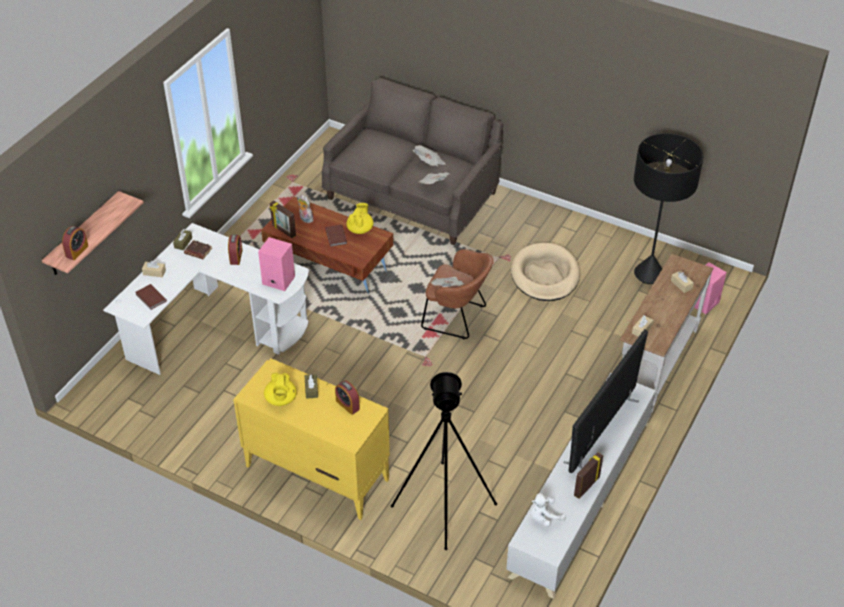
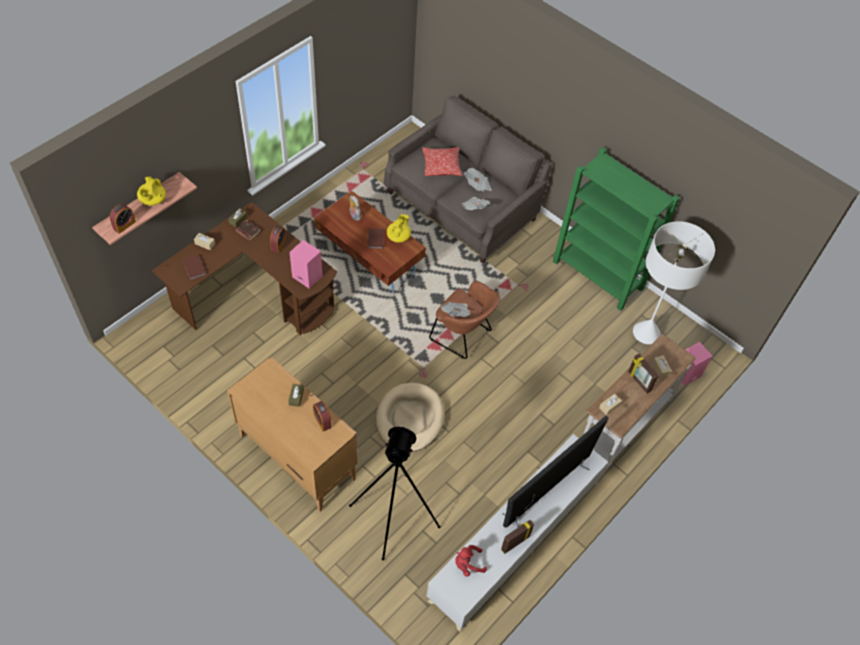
camera: 10 degrees right, 10 degrees up
white desk [103,223,309,375] -> brown desk [152,202,337,335]
yellow cabinet [233,358,390,520] -> brown cabinet [227,357,357,512]
yellow teapot [264,373,297,406] -> yellow teapot moved to [137,176,166,206]
picture frame [269,201,296,238] -> picture frame moved to [628,354,659,394]
beige dog bed [511,243,580,301] -> beige dog bed moved to [376,383,445,452]
white plush toy [530,493,566,527] -> red plush toy [455,545,487,577]
black floor lamp [634,133,703,284] -> white floor lamp [633,221,715,344]
none -> pillow [422,147,462,176]
none -> green bookcase [553,147,680,311]

